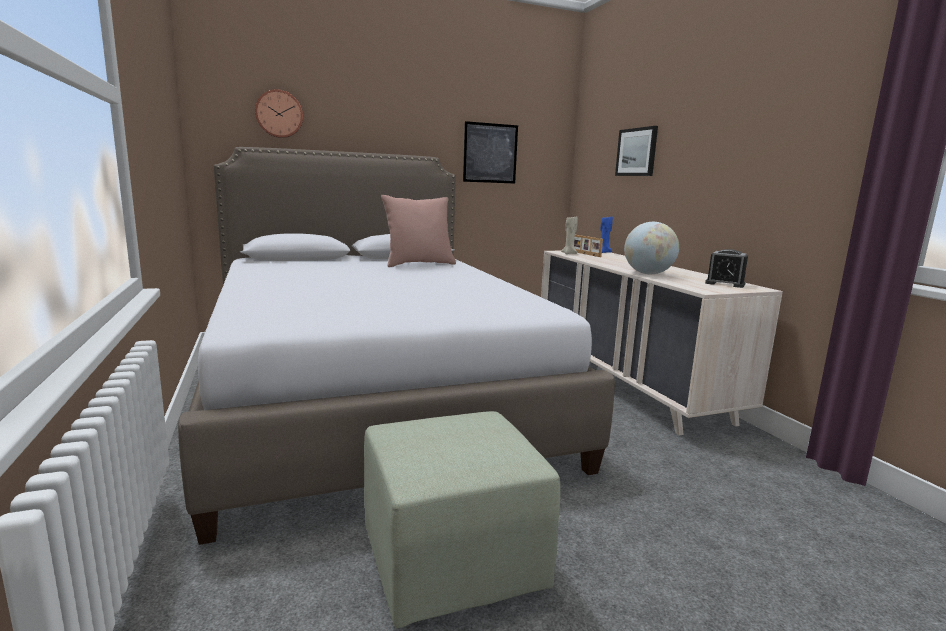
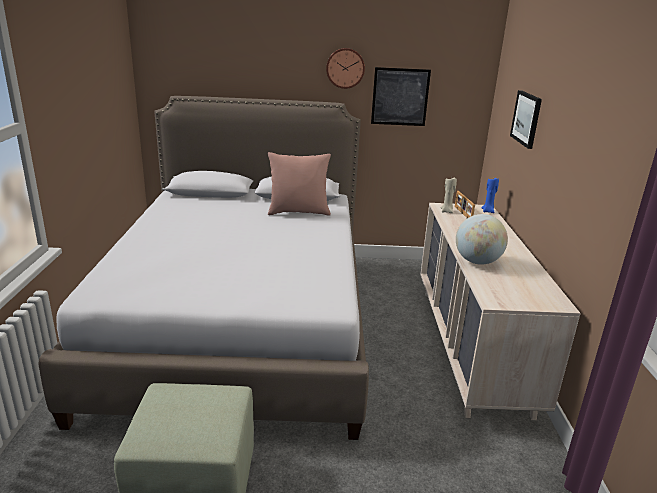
camera: 20 degrees right, 10 degrees up
wall clock [255,89,303,138] -> wall clock moved to [326,48,365,89]
alarm clock [705,249,748,288] -> none

